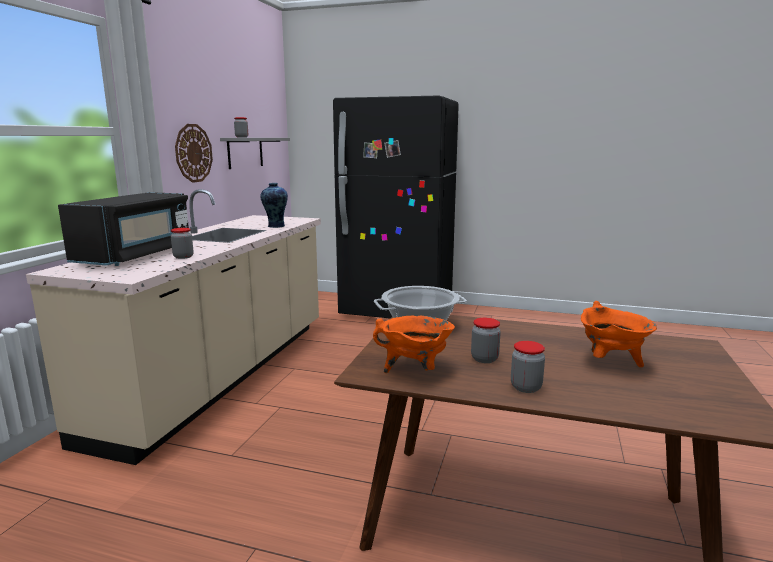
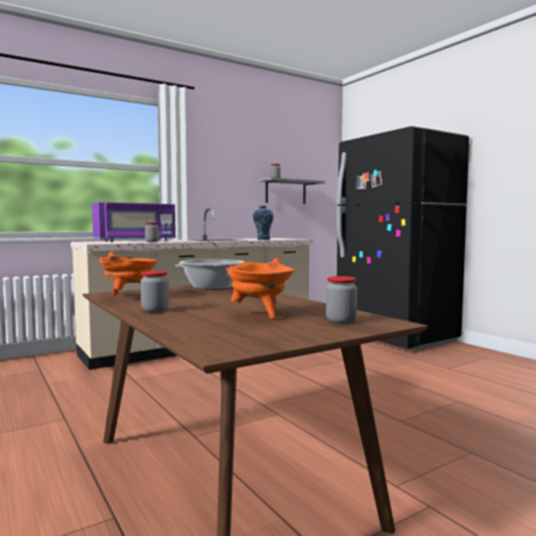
camera: 40 degrees right, 10 degrees down
black microwave [58,192,189,266] -> purple microwave [92,202,176,242]
wall clock [175,124,213,183] -> none
jar [471,318,501,363] -> jar moved to [326,276,357,324]

